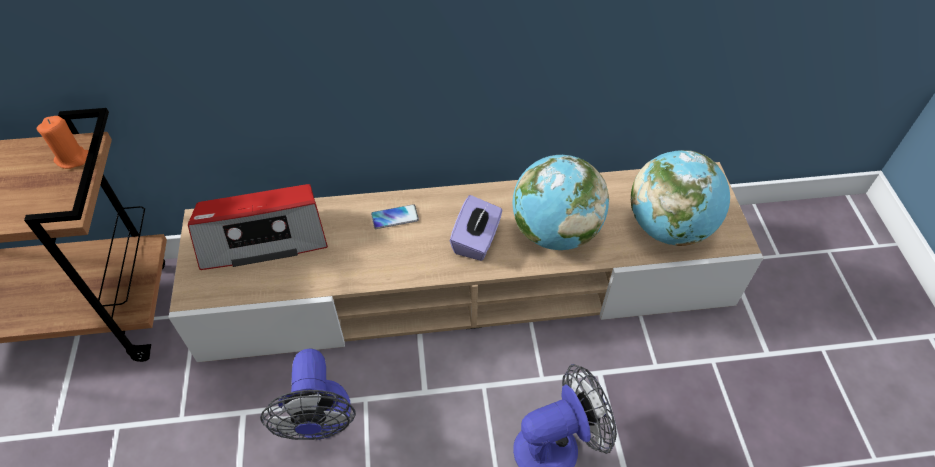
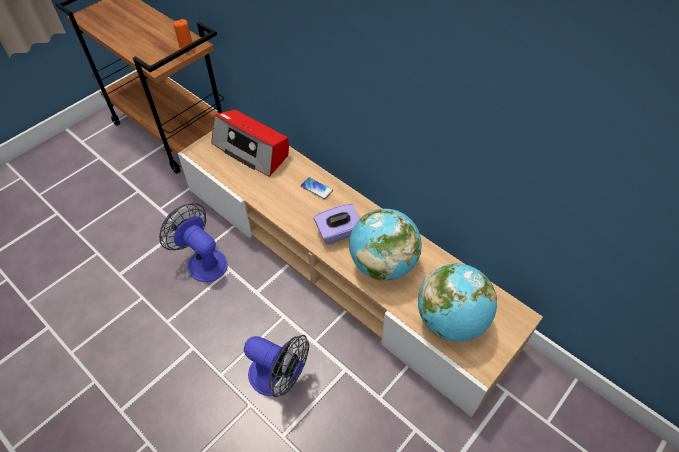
camera: 50 degrees right, 0 degrees up
fan [260,348,356,440] -> fan turned 90 degrees clockwise [159,203,227,282]

